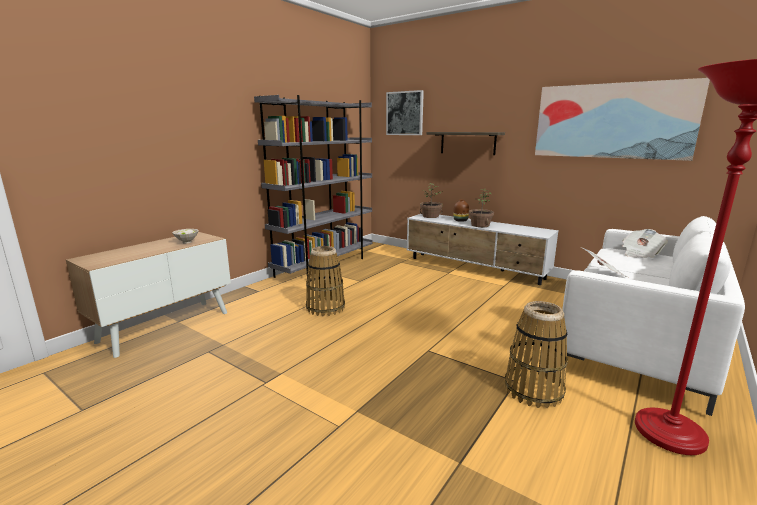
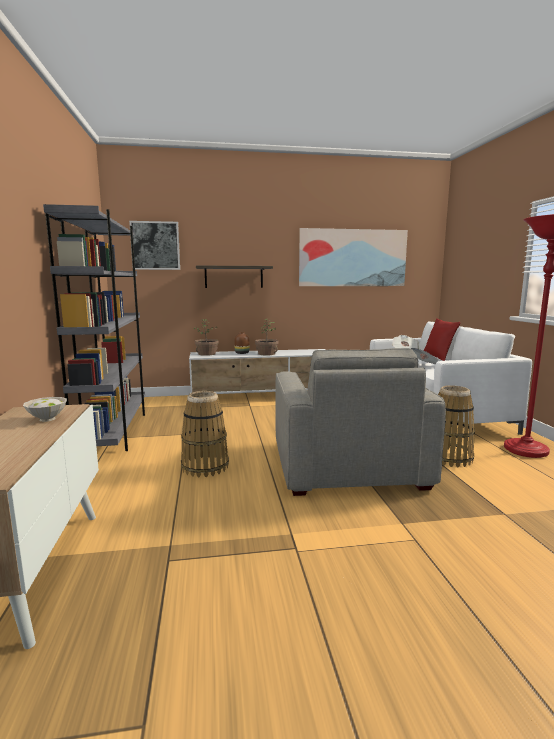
camera: 45 degrees left, 5 degrees down
none -> grey armchair [275,348,446,496]
none -> red pillow [424,318,461,361]

